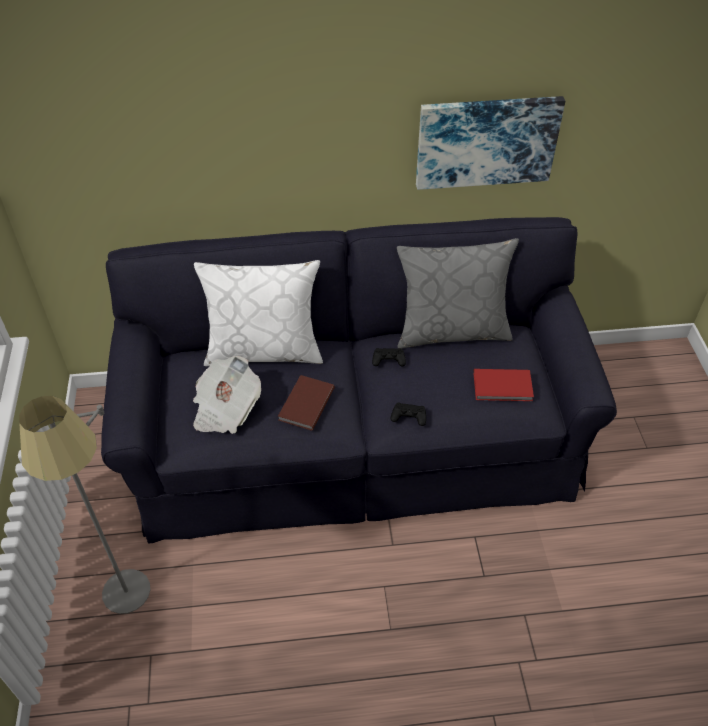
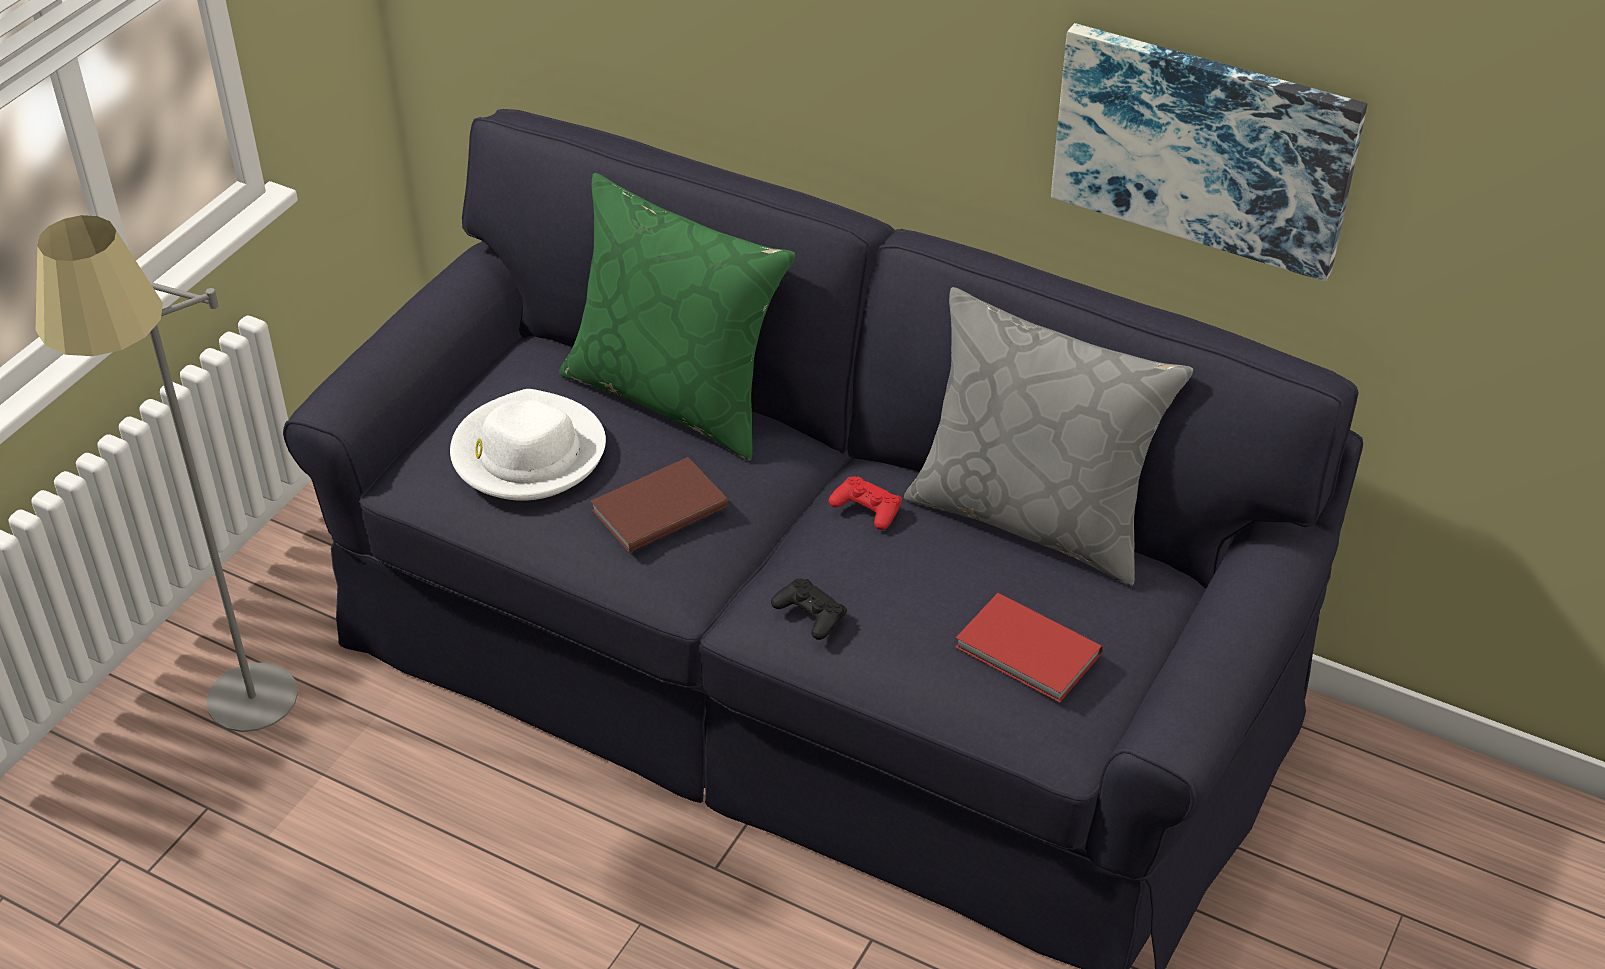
camera: 35 degrees right, 5 degrees down
newspaper [193,356,261,434] -> white hat [450,389,606,501]
white pillow [194,260,323,366] -> green pillow [559,173,795,461]
black game controller [372,348,406,366] -> red game controller [828,477,902,530]

